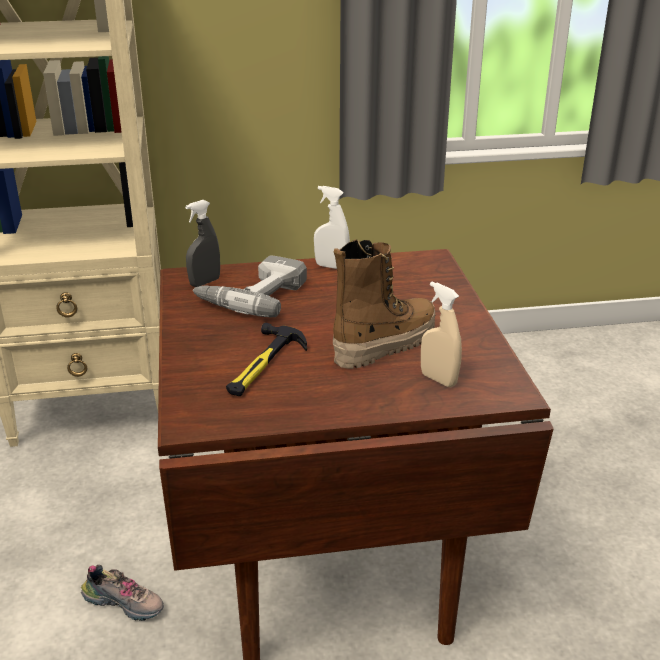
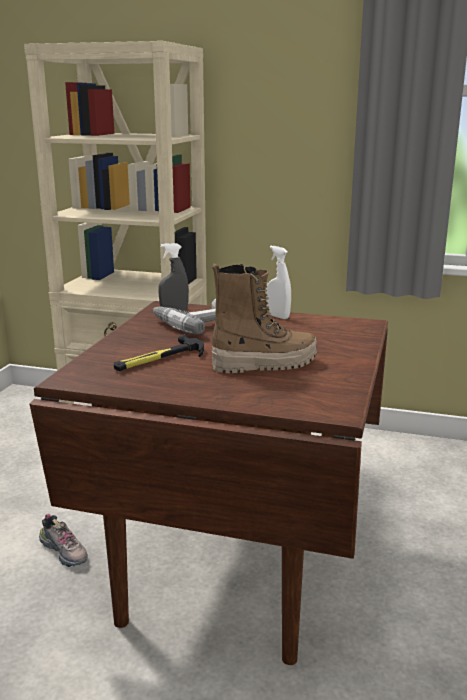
camera: 25 degrees right, 10 degrees down
beige spray bottle [421,282,462,387] -> none

